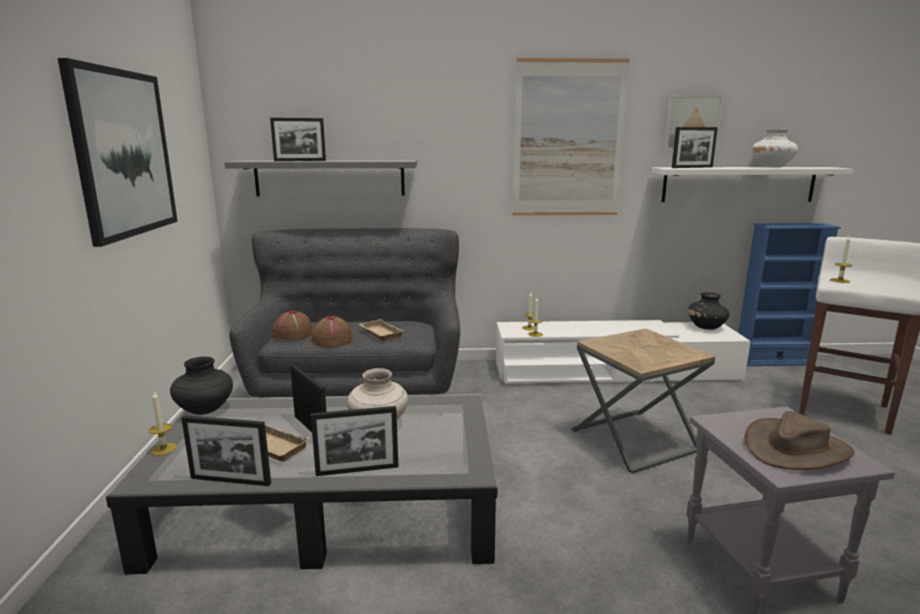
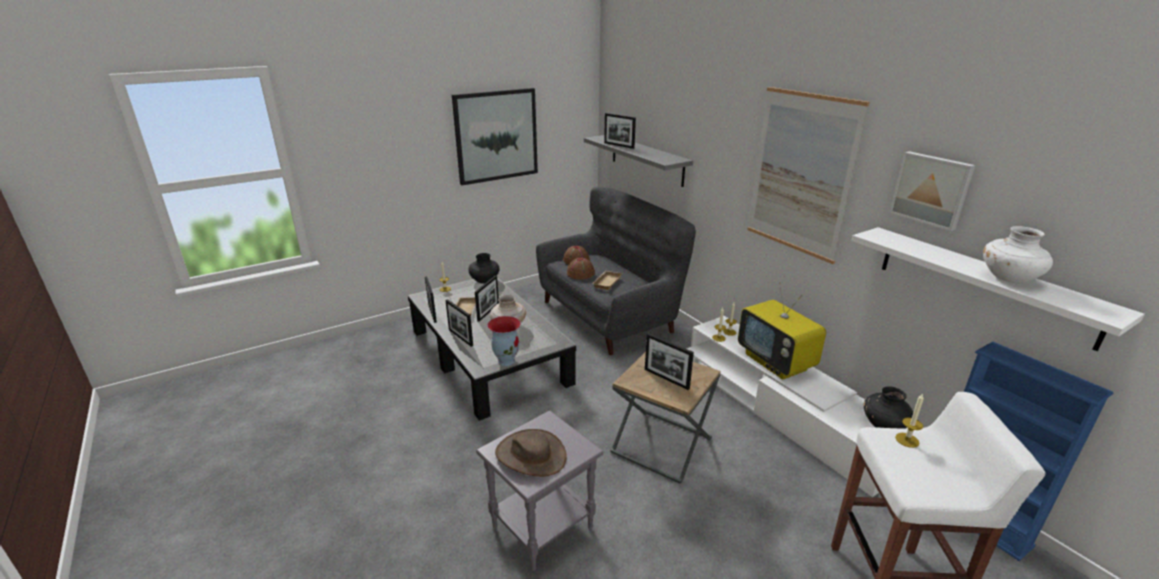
camera: 60 degrees right, 10 degrees up
picture frame [672,127,718,168] -> picture frame moved to [645,333,694,390]
none -> vase [487,316,521,366]
none -> television [738,282,826,379]

